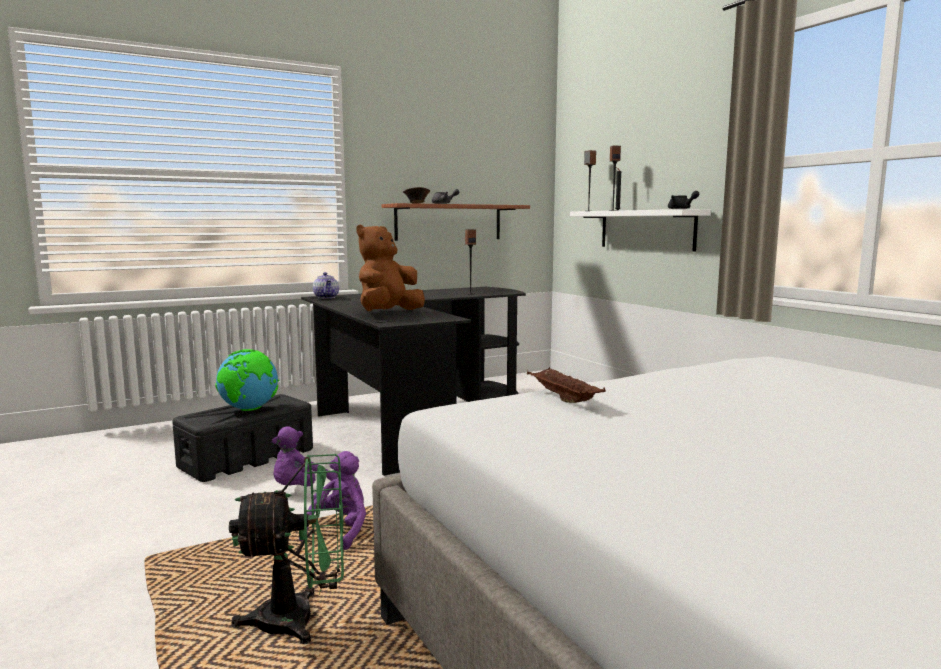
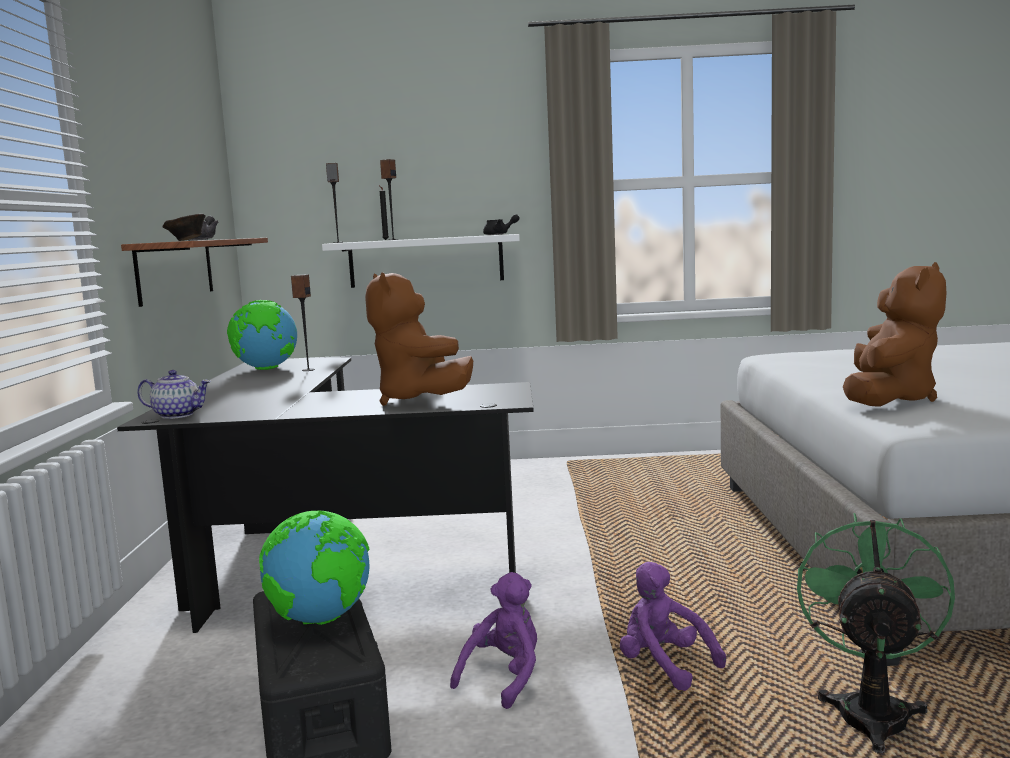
camera: 60 degrees left, 0 degrees up
purple plush toy [272,426,338,487] -> purple plush toy turned 120 degrees counterclockwise [450,572,537,709]
brown tray [527,367,606,403] -> brown plush toy [843,262,946,407]
none -> globe [227,300,297,370]

